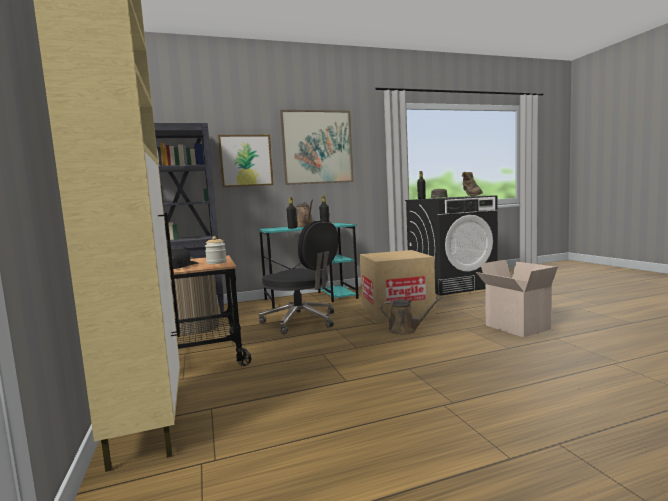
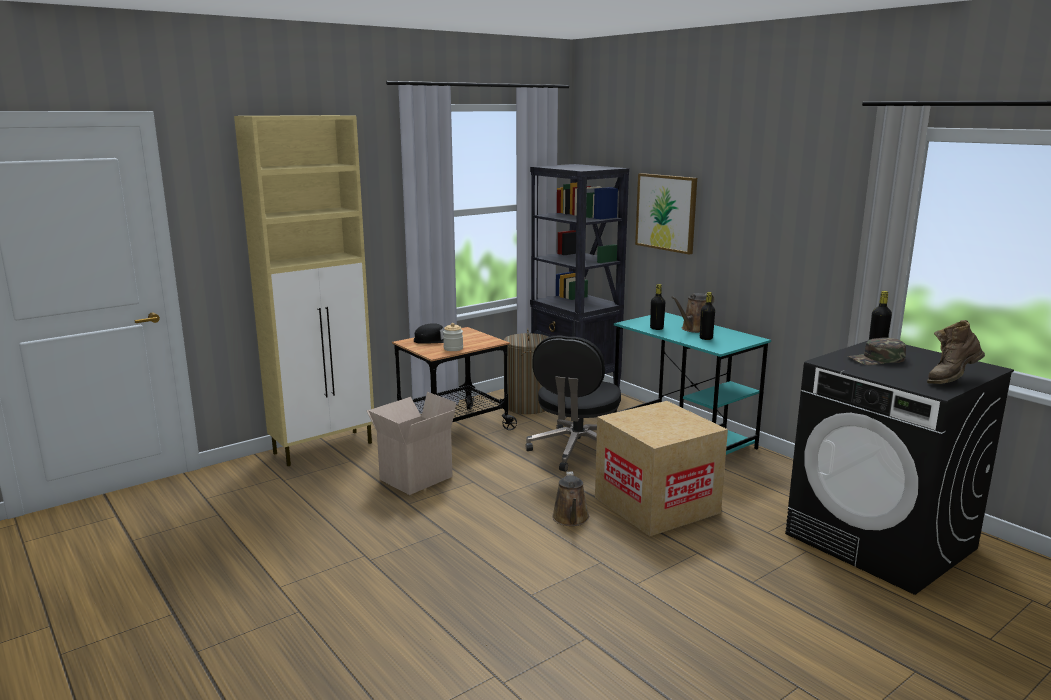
camera: 70 degrees right, 10 degrees up
picture [280,110,354,185] -> none
cardboard box [476,260,558,337] -> cardboard box moved to [367,392,456,495]

